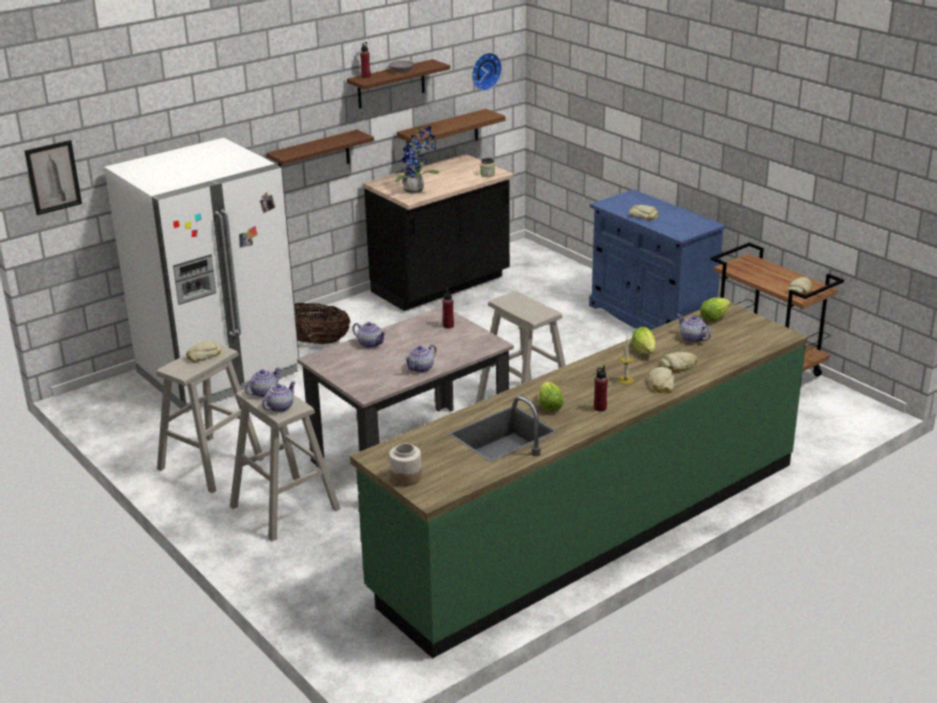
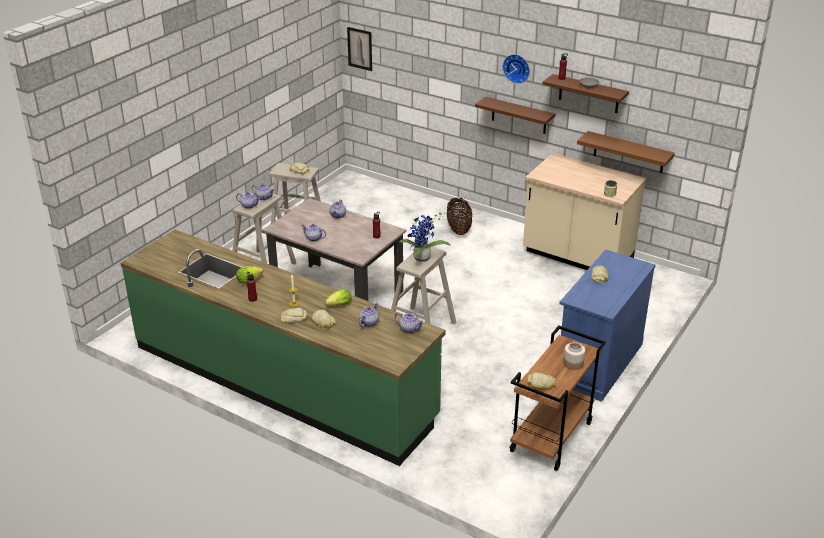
camera: 70 degrees right, 5 degrees up
white fridge [104,138,299,412] -> none
black counter [363,154,513,311] -> beige counter [523,153,647,270]
jar [389,443,422,486] -> jar moved to [563,342,585,370]
potted plant [391,123,440,194] -> potted plant moved to [399,212,451,262]
wall clock [472,53,502,91] -> wall clock moved to [502,54,530,84]
lettuce [700,298,731,321] -> teapot [395,312,424,333]

